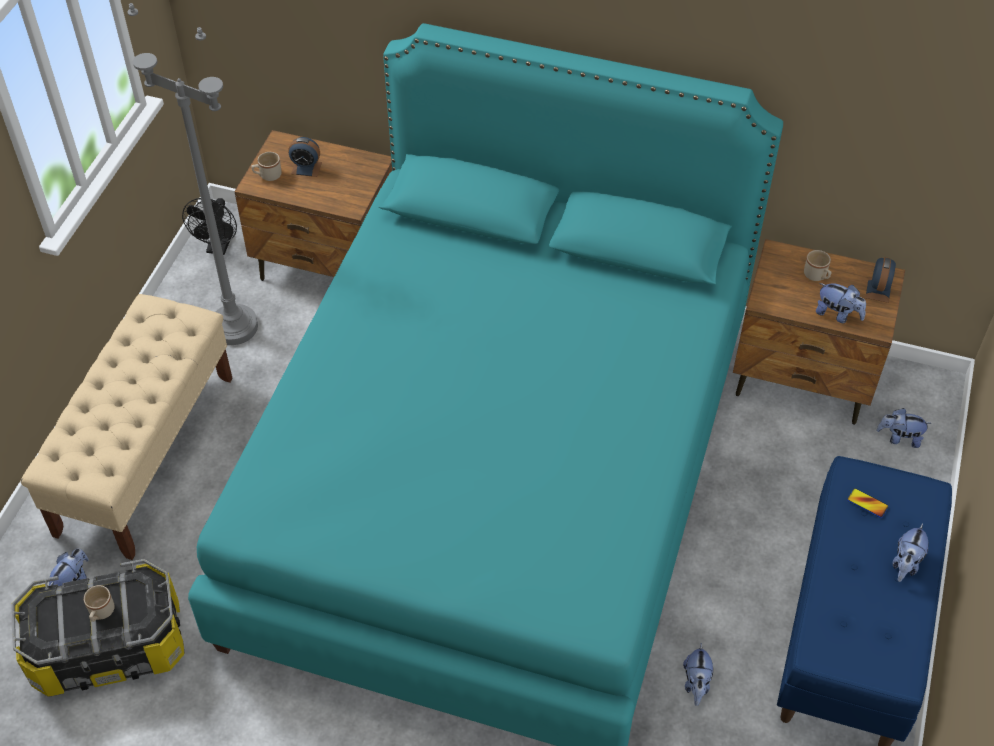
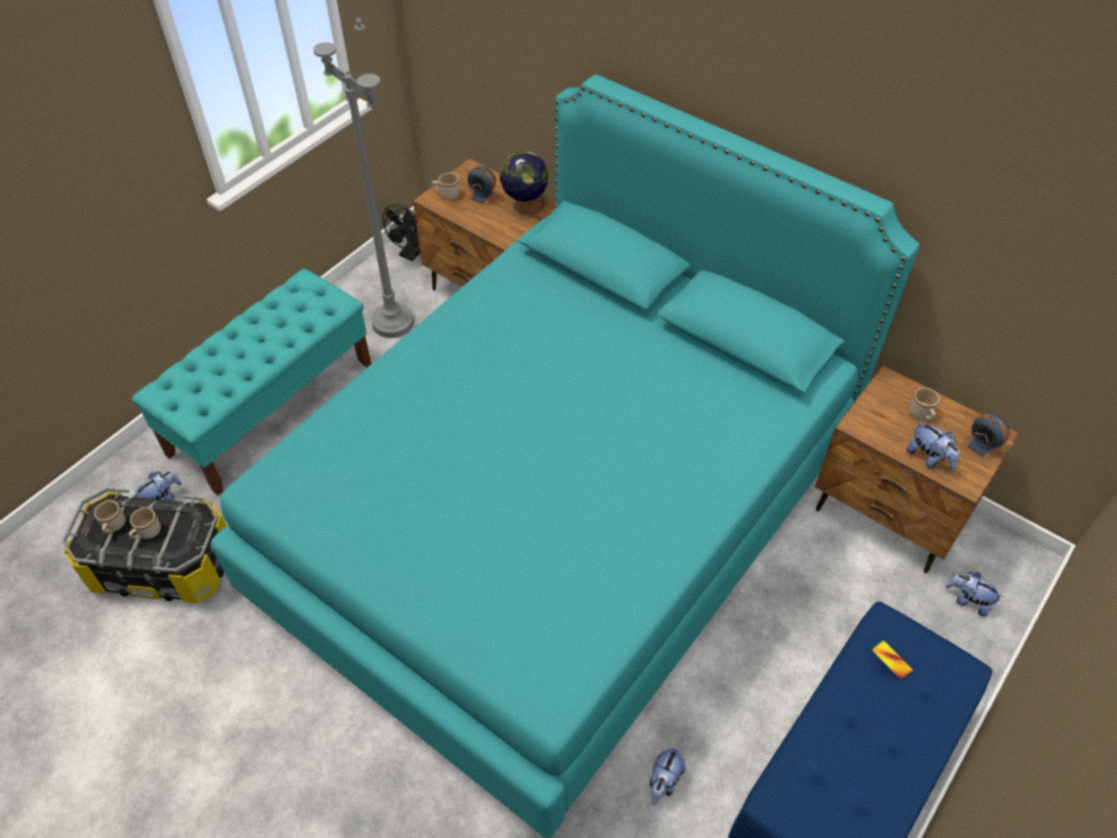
camera: 20 degrees right, 0 degrees up
beige bench [21,294,232,560] -> turquoise bench [131,269,371,495]
alarm clock [865,257,896,303] -> alarm clock turned 105 degrees clockwise [962,413,1009,461]
plush toy [893,523,928,582] -> none
none -> beige mug [94,500,126,534]
none -> globe [500,152,549,214]

